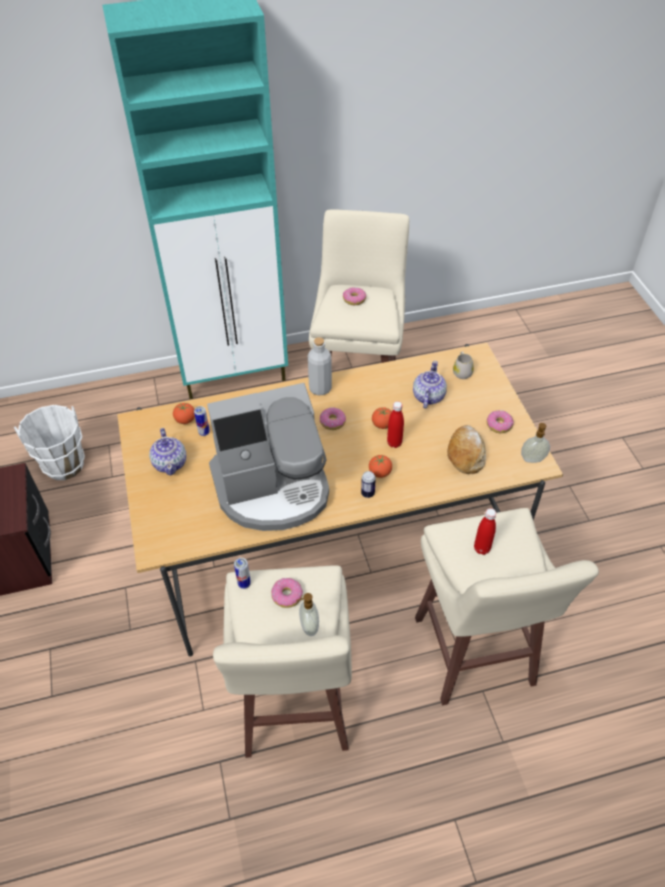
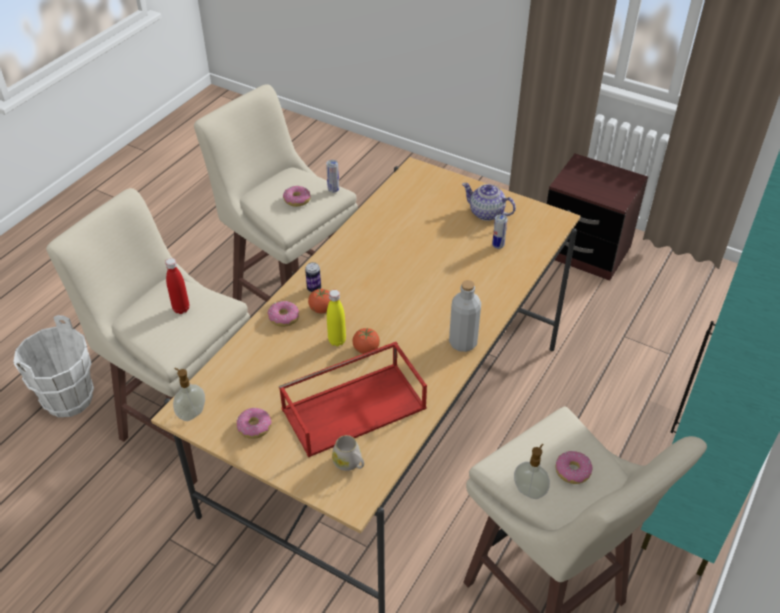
camera: 135 degrees right, 5 degrees down
white bucket [14,405,85,480] -> white bucket moved to [13,315,94,417]
tomato [173,403,195,424] -> none
coffee machine [207,383,329,531] -> none
soap dispenser [296,593,319,636] -> soap dispenser moved to [514,444,550,499]
donut [320,407,346,430] -> donut moved to [267,301,299,327]
red bottle [387,401,404,448] -> yellow bottle [327,290,346,346]
teapot [413,361,447,409] -> red tray [279,342,427,458]
bread [447,425,486,474] -> none

